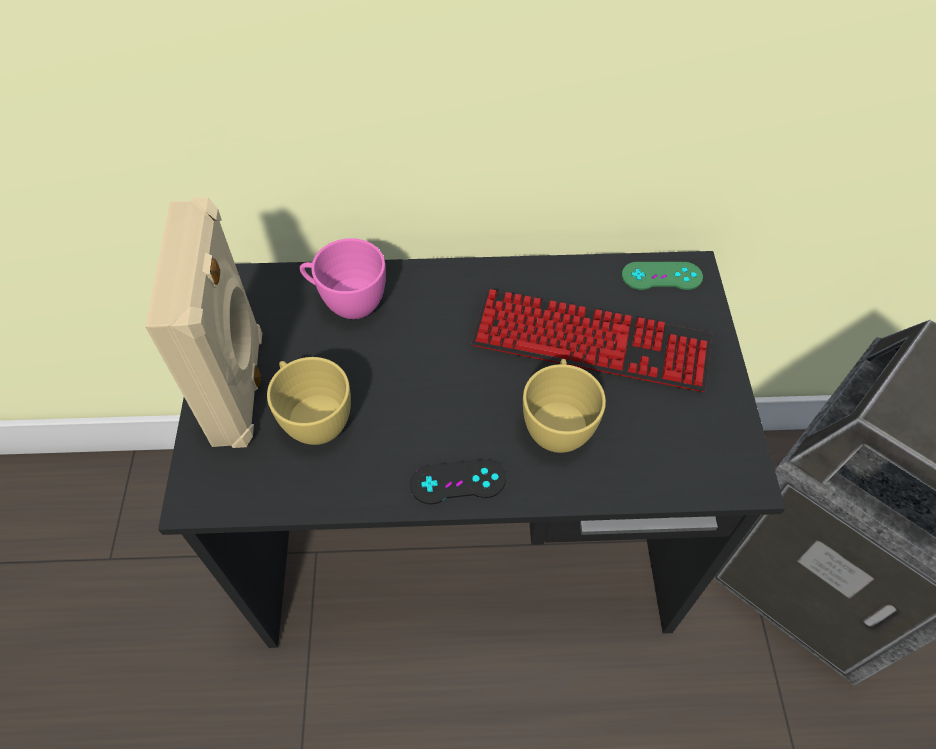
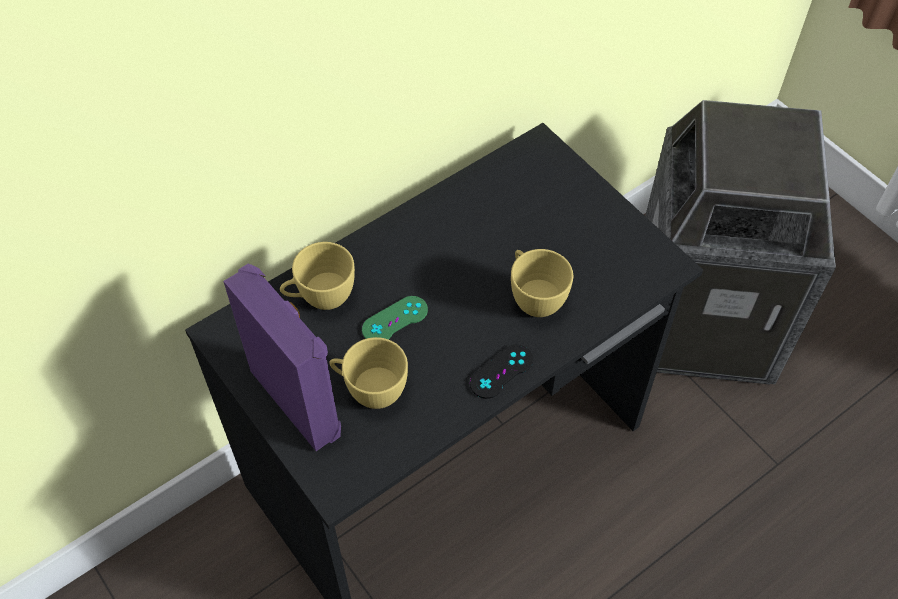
camera: 35 degrees left, 0 degrees up
beige speaker [145,197,262,448] -> purple speaker [223,263,341,451]
pink cup [300,238,386,319] -> yellow cup [280,242,355,310]
keyboard [471,289,712,392] -> none
green game controller [622,262,703,290] -> green game controller moved to [362,296,428,340]

